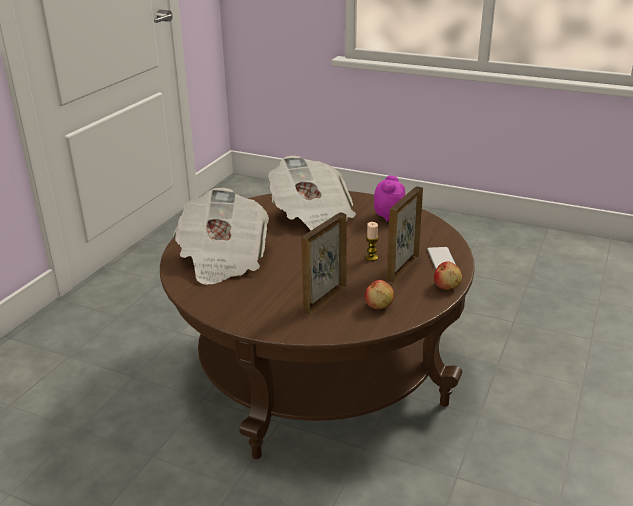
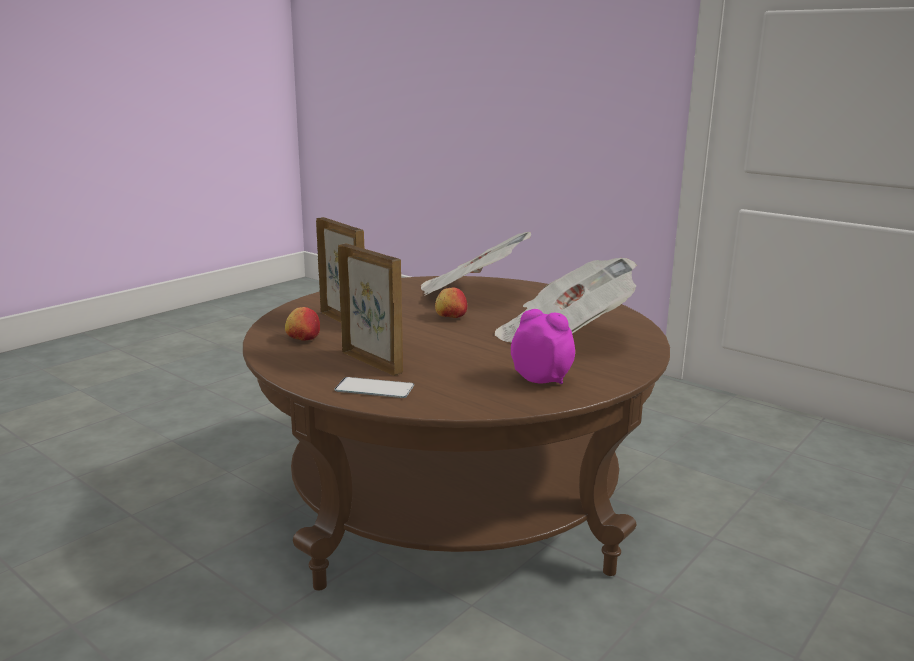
camera: 105 degrees right, 10 degrees down
candle [365,222,379,261] -> none
apple [434,261,462,290] -> apple moved to [435,288,467,318]

